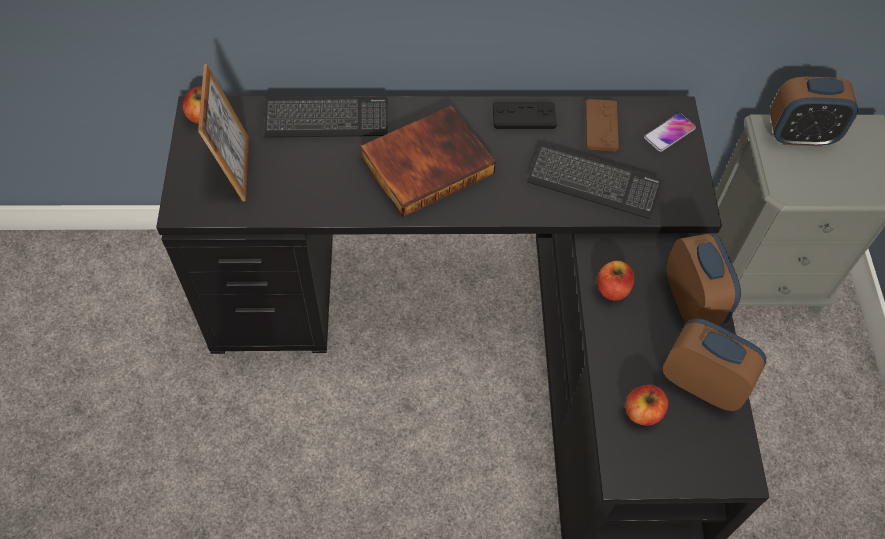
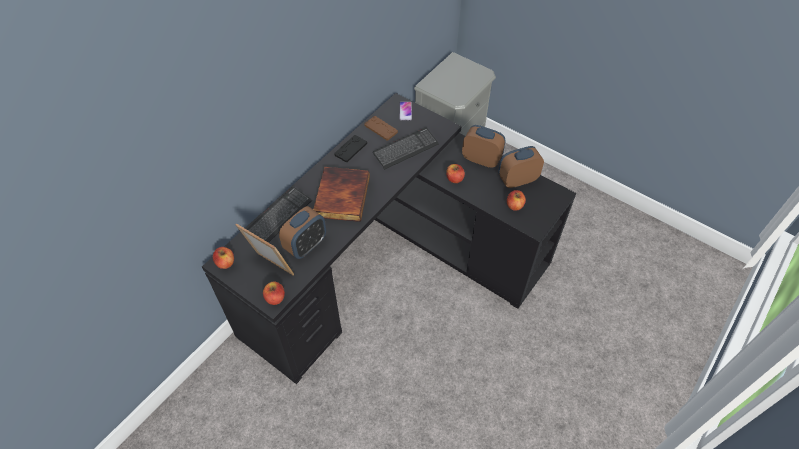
camera: 50 degrees left, 5 degrees down
alarm clock [770,77,858,146] -> alarm clock moved to [279,206,326,259]
none -> apple [263,281,285,305]

